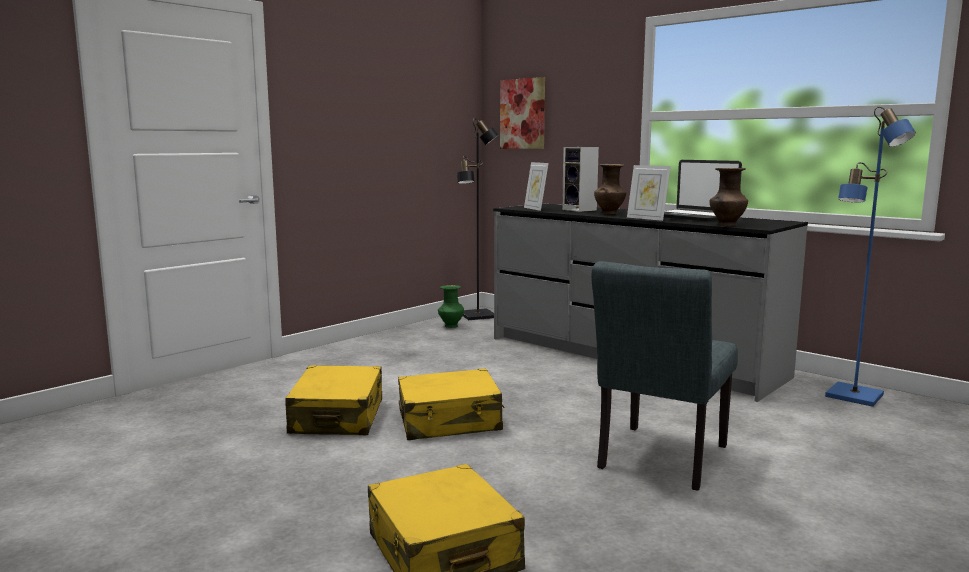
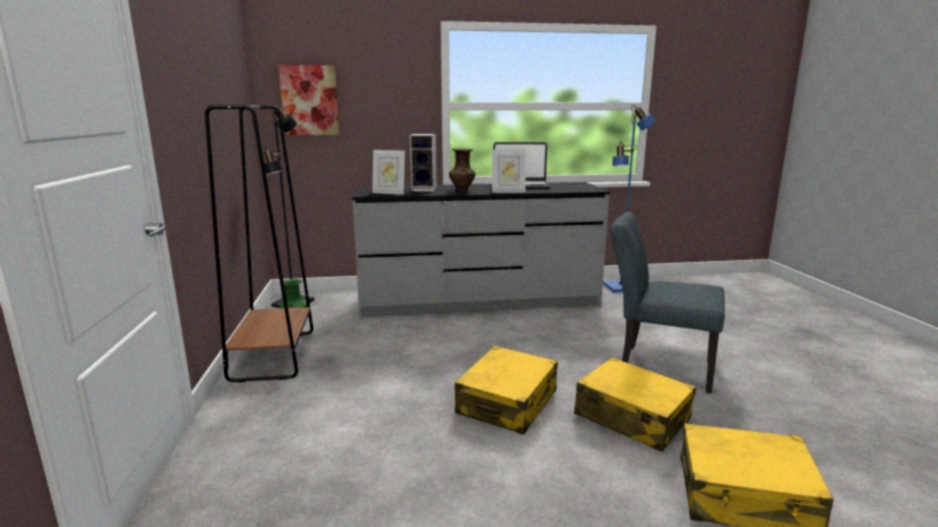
camera: 50 degrees left, 5 degrees up
yellow suitcase [285,365,382,435] -> yellow suitcase moved to [574,357,696,452]
grey chair [591,261,738,491] -> grey chair turned 135 degrees clockwise [610,212,725,394]
brown vase [709,168,748,226] -> none
none -> clothes rack [205,105,313,382]

